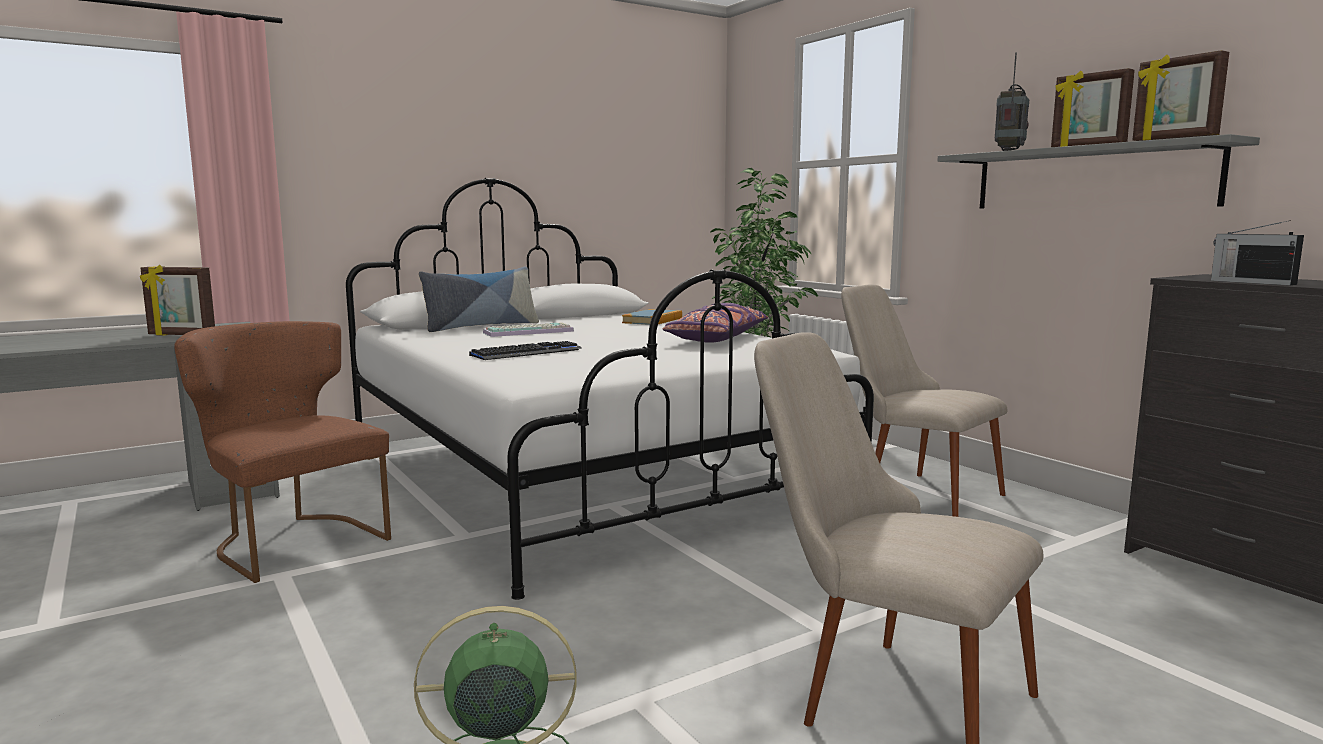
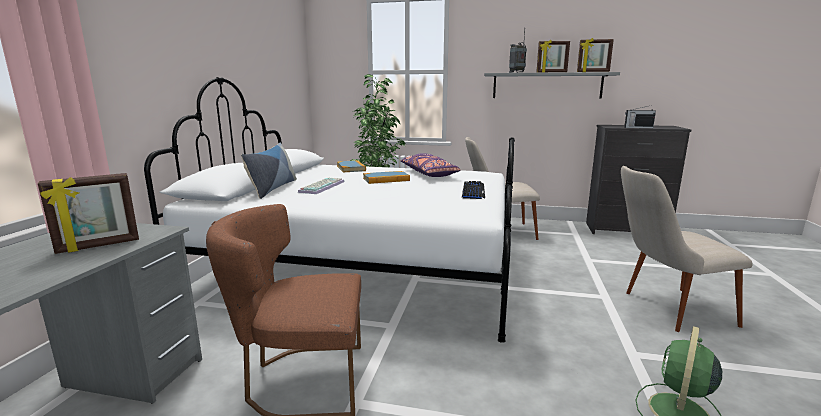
camera: 45 degrees left, 5 degrees up
keyboard [469,341,582,360] -> keyboard moved to [462,181,485,199]
none -> book [363,171,410,184]

